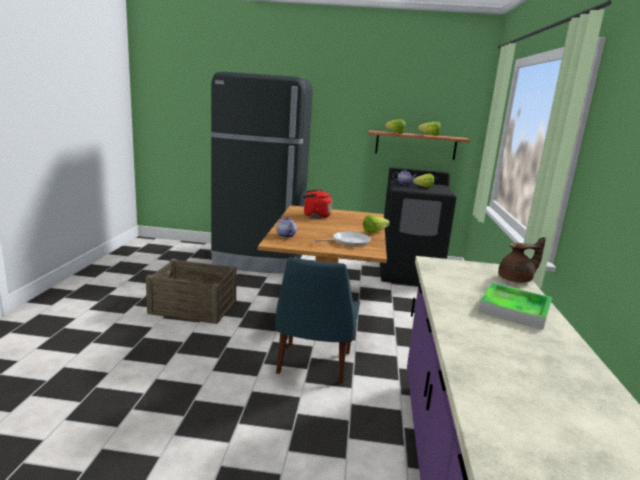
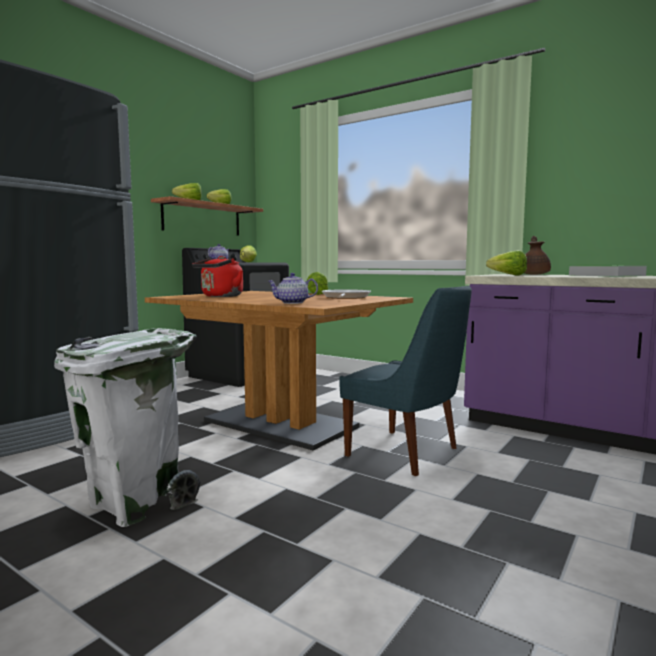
camera: 60 degrees left, 10 degrees down
crate [146,258,237,324] -> white trash can [54,328,201,527]
none -> lettuce [486,250,527,276]

